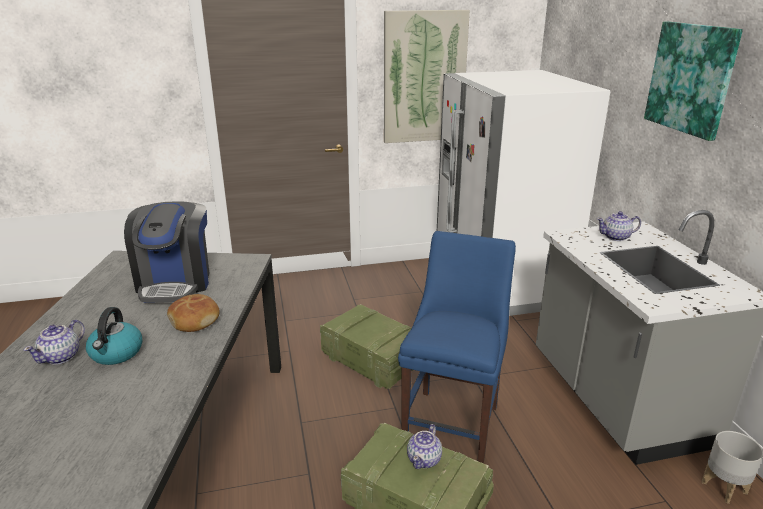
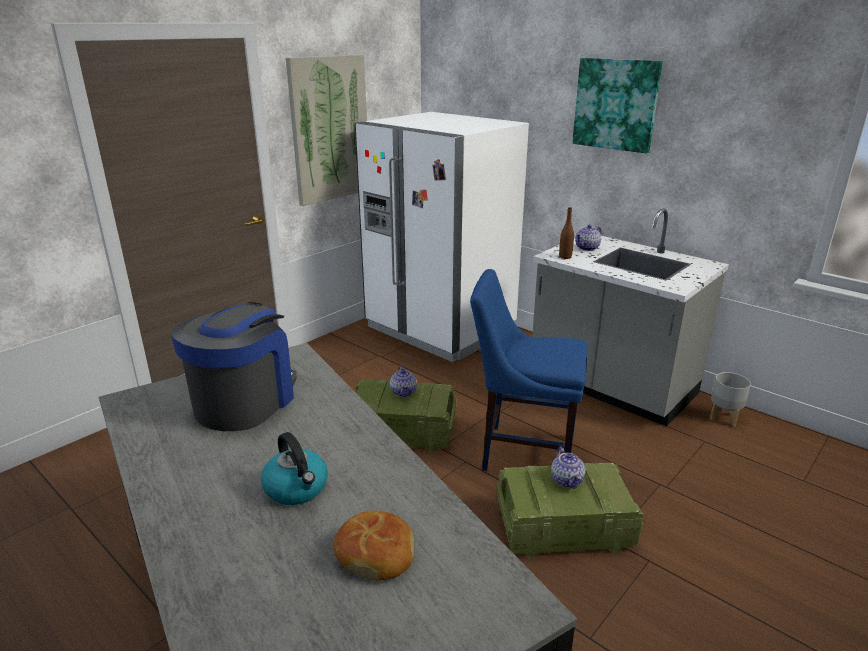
camera: 35 degrees left, 0 degrees up
teapot [24,320,85,365] -> teapot moved to [390,366,417,397]
coffee machine [124,201,210,303] -> coffee machine turned 120 degrees counterclockwise [171,302,297,431]
bread [167,294,220,332] -> bread moved to [333,511,414,581]
blue chair [398,231,516,464] -> blue chair turned 60 degrees counterclockwise [470,269,587,471]
none -> brown bottle [559,207,574,259]

